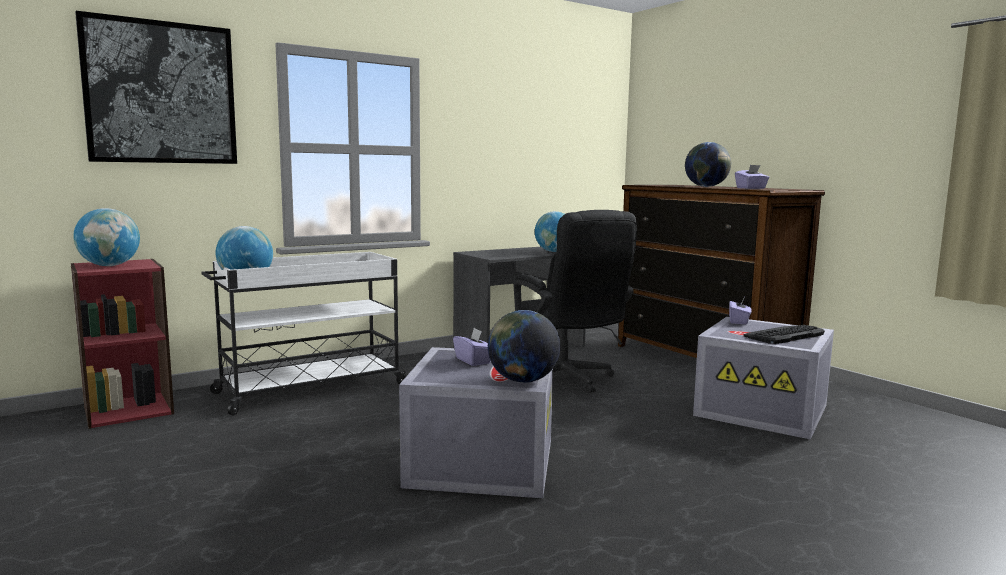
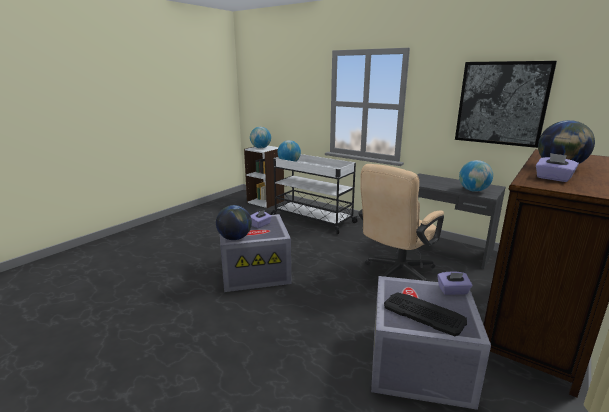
camera: 70 degrees right, 10 degrees up
red bookcase [71,259,174,429] -> white bookcase [244,146,284,208]
picture [75,11,237,164] -> picture moved to [455,61,557,148]
black office chair [513,210,637,393] -> beige office chair [358,164,444,281]

